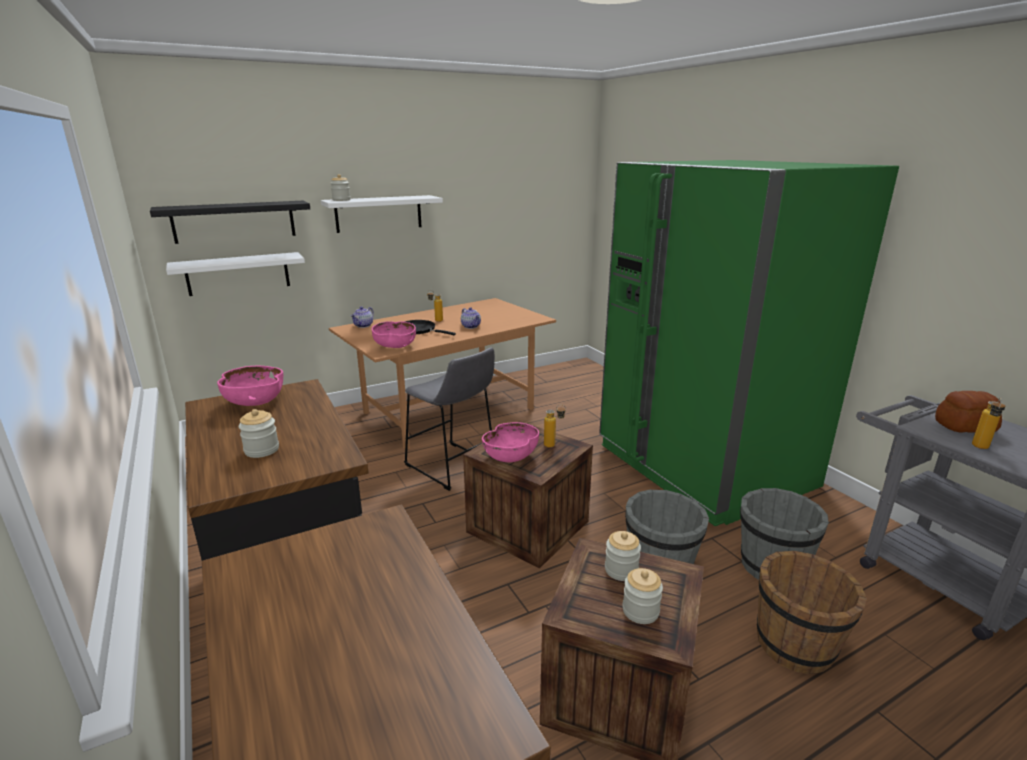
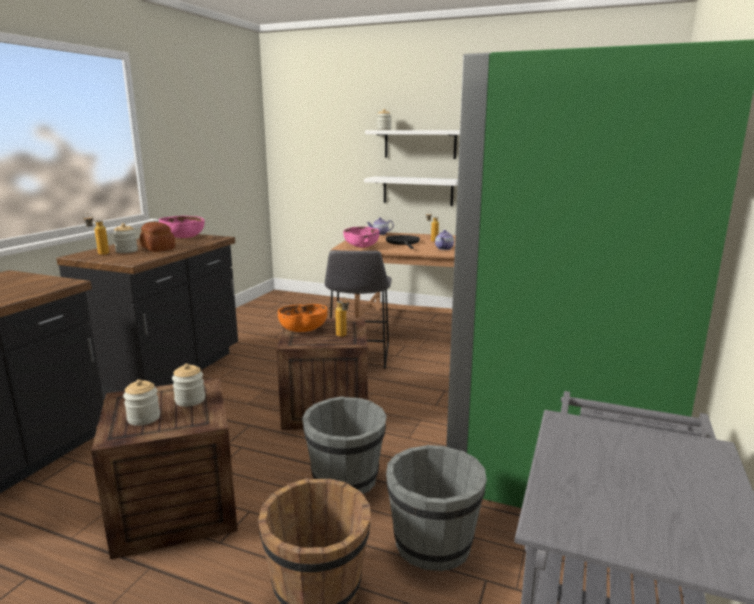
camera: 50 degrees right, 5 degrees down
black shelf [150,201,310,244] -> none
white shelf [166,252,305,296] -> white shelf moved to [364,176,458,206]
pink bowl [482,422,539,462] -> orange bowl [278,304,327,332]
bread [935,391,1002,433] -> bread moved to [140,222,175,252]
bottle [972,398,1006,449] -> bottle moved to [84,214,109,255]

